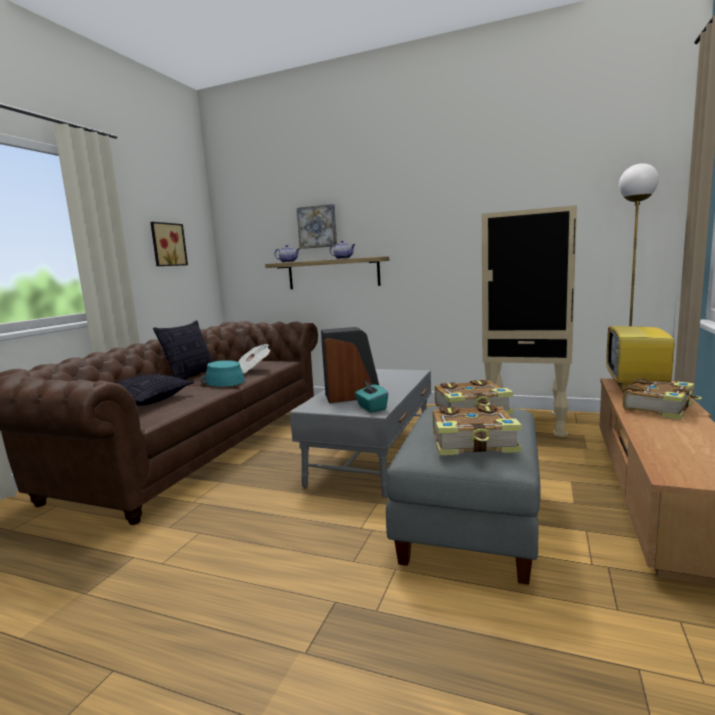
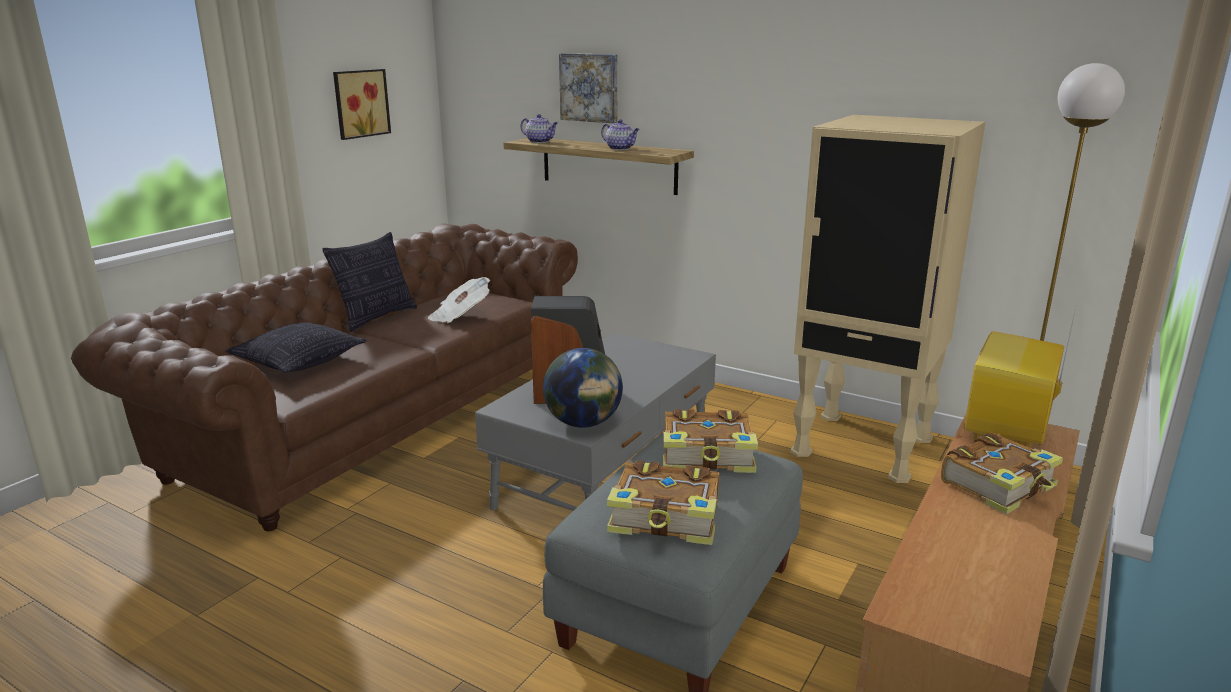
camera: 10 degrees right, 10 degrees up
turquoise hat [200,360,245,387] -> none
turquoise tissue box [355,380,388,412] -> globe [543,348,623,428]

